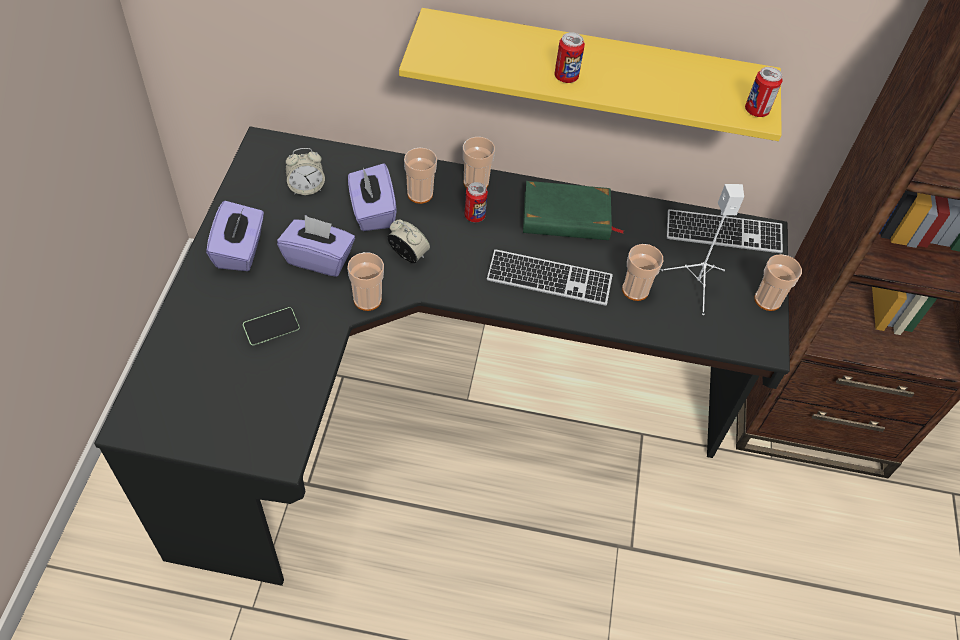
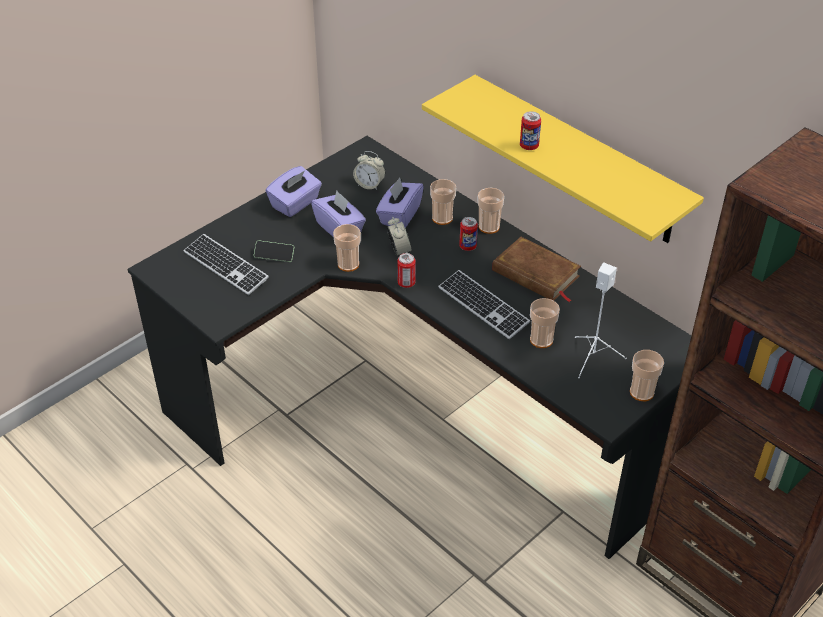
camera: 40 degrees right, 10 degrees down
green book [523,181,624,240] -> brown book [492,237,581,302]
keyboard [667,209,783,253] -> keyboard moved to [183,234,269,295]
can [745,67,783,117] -> can moved to [397,253,416,288]

